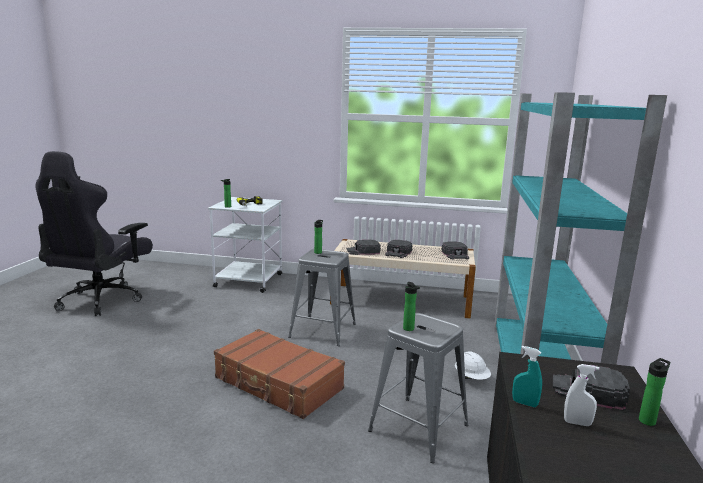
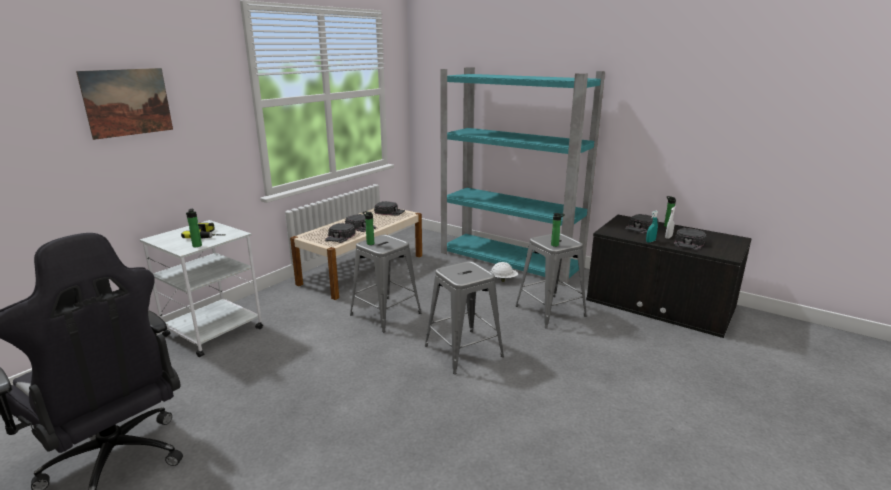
camera: 65 degrees left, 5 degrees up
brown suitcase [214,329,345,419] -> grey stool [425,261,504,374]
none -> picture [76,68,173,140]
none -> black cap [674,228,707,251]

